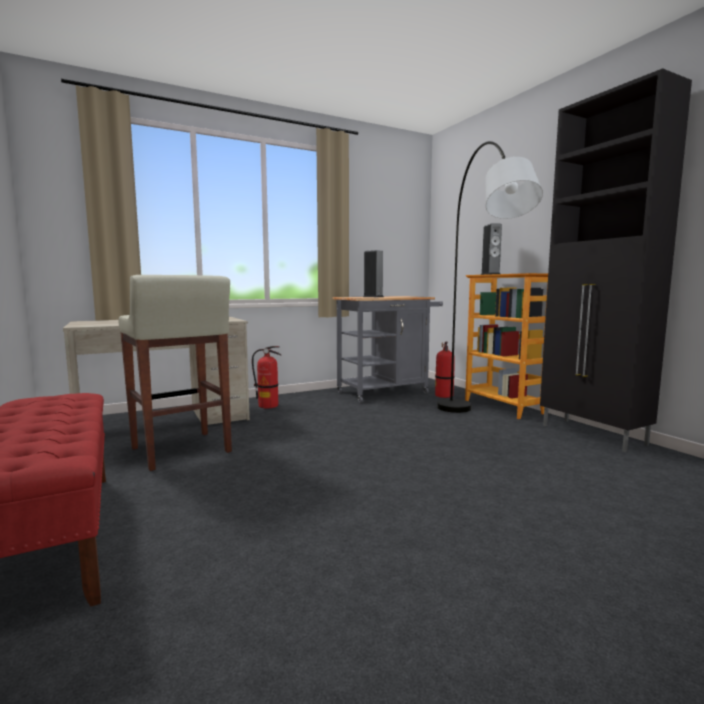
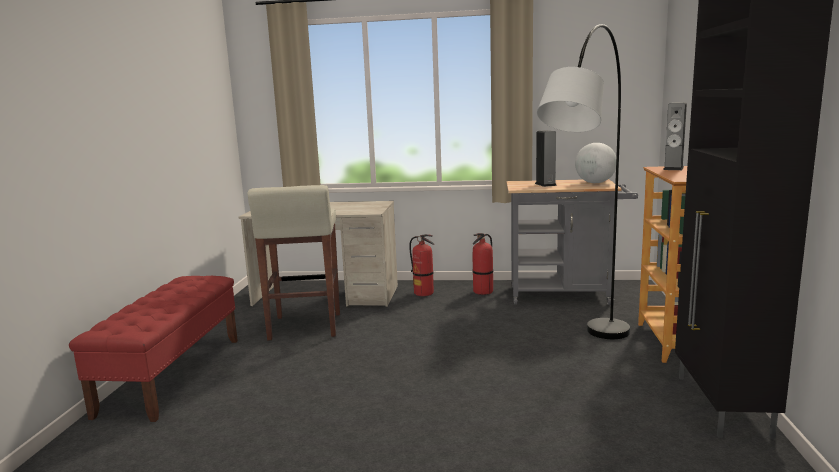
camera: 35 degrees right, 5 degrees up
fire extinguisher [435,341,455,398] -> fire extinguisher moved to [473,233,493,295]
none -> globe [575,143,616,183]

